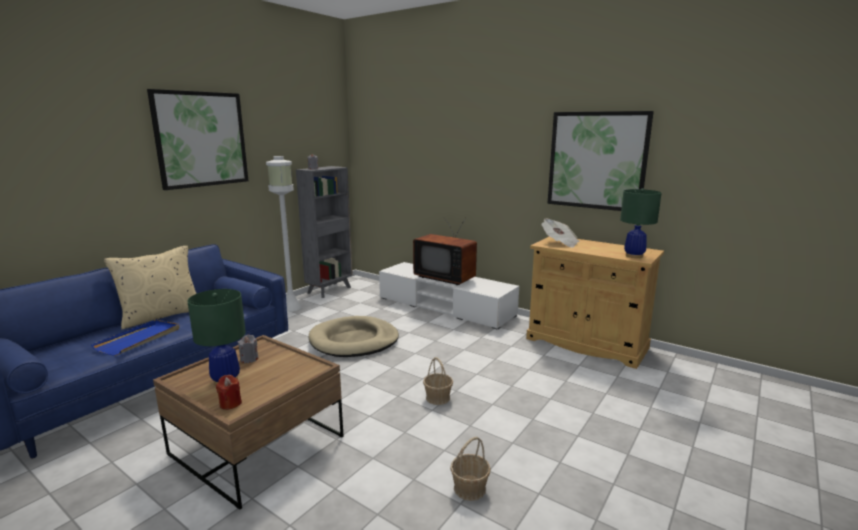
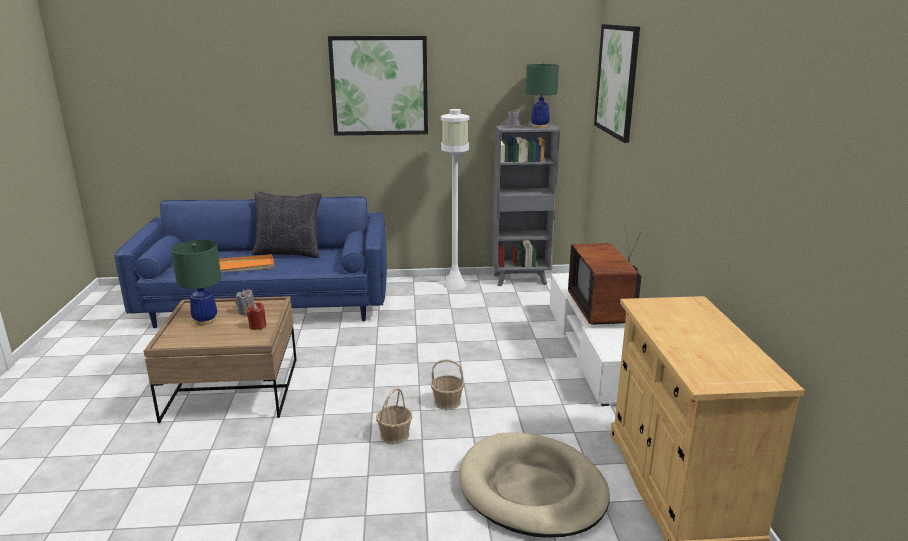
camera: 50 degrees right, 5 degrees up
blue tray [91,319,179,356] -> orange tray [219,254,275,273]
beige pillow [104,246,197,329] -> black pillow [252,191,322,258]
red candle [216,375,242,410] -> red candle moved to [247,302,267,330]
beige dog bed [309,316,399,357] -> beige dog bed moved to [459,432,610,538]
basket [450,437,491,501] -> basket moved to [431,359,464,410]
newspaper [541,219,579,248] -> none
picture [547,111,654,211] -> picture moved to [594,24,640,143]
green table lamp [620,189,662,258] -> green table lamp moved to [526,62,559,128]

